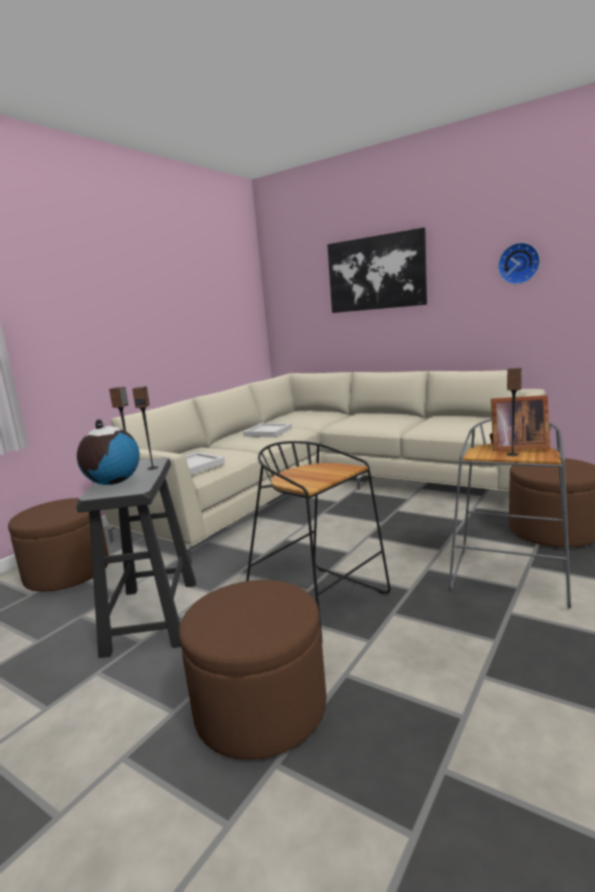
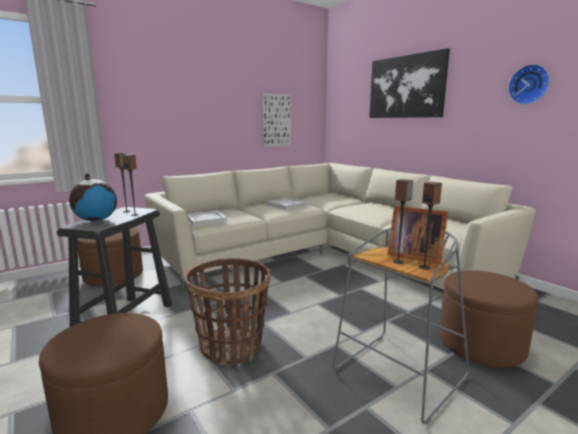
camera: 20 degrees right, 0 degrees up
black stool [246,441,391,642] -> basket [185,258,270,366]
none -> picture [262,93,291,147]
none -> speaker [419,182,442,270]

